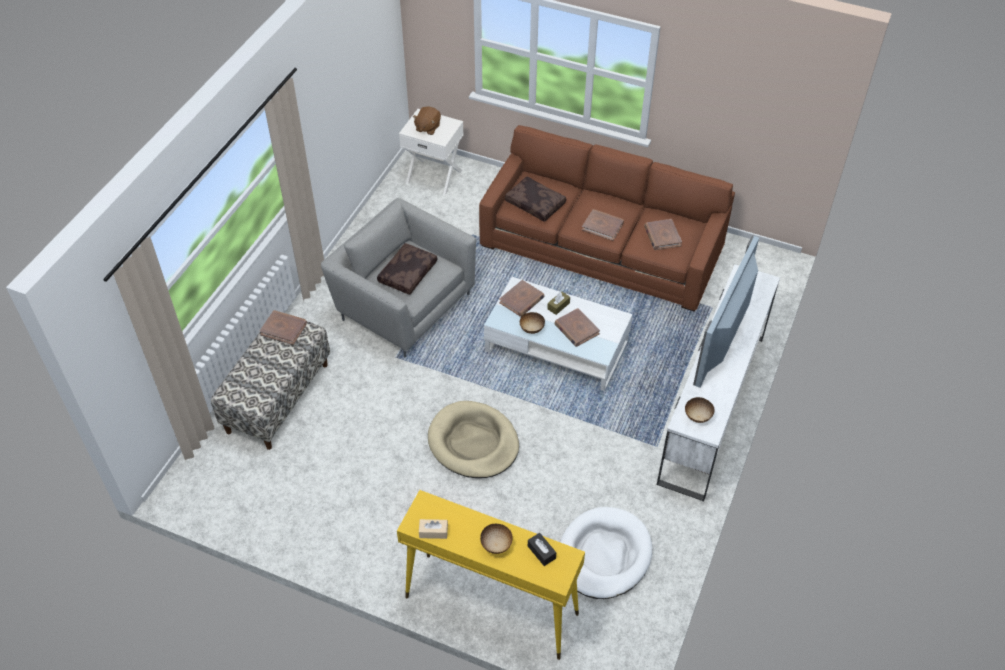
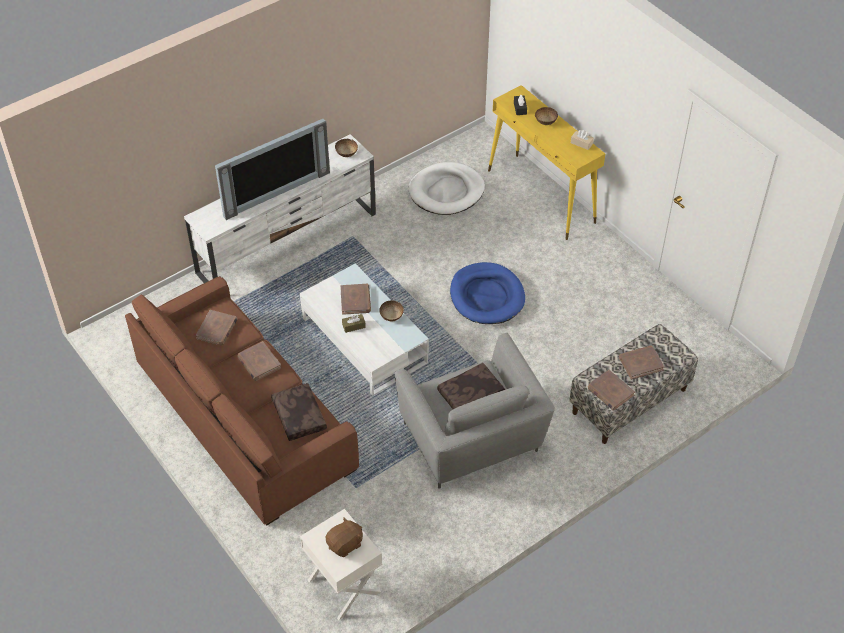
camera: 150 degrees left, 0 degrees up
beige dog bed [428,401,519,478] -> blue dog bed [450,262,525,324]
brown book [499,280,544,317] -> brown book moved to [619,345,664,380]

